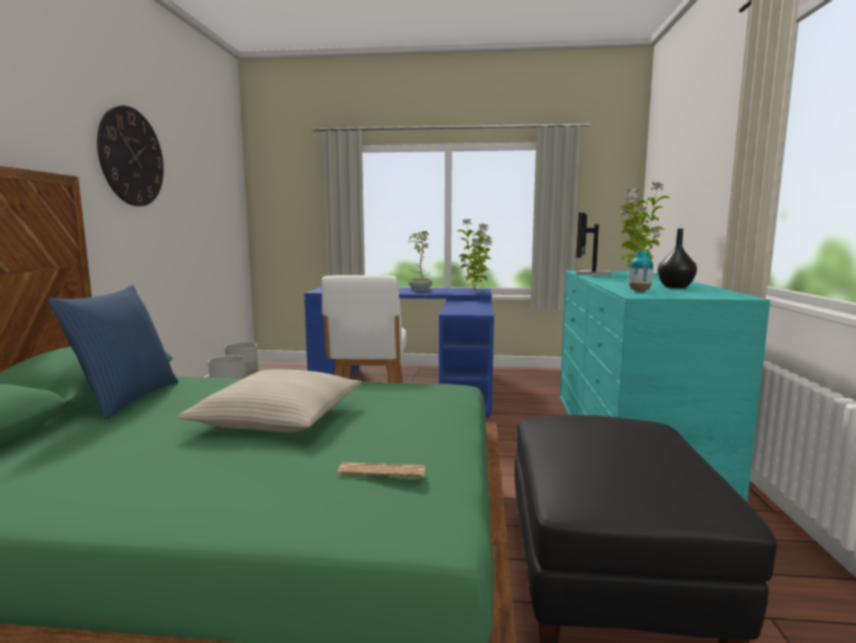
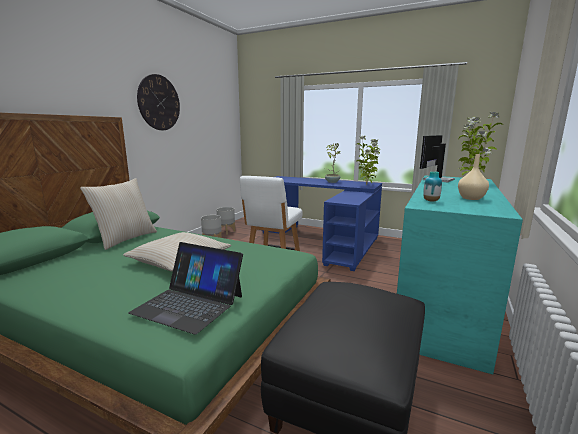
camera: 20 degrees right, 5 degrees up
blue pillow [48,285,178,419] -> beige pillow [80,178,157,250]
newspaper [338,462,425,477] -> laptop [129,242,243,335]
black vase [658,228,697,288] -> beige vase [458,154,489,200]

